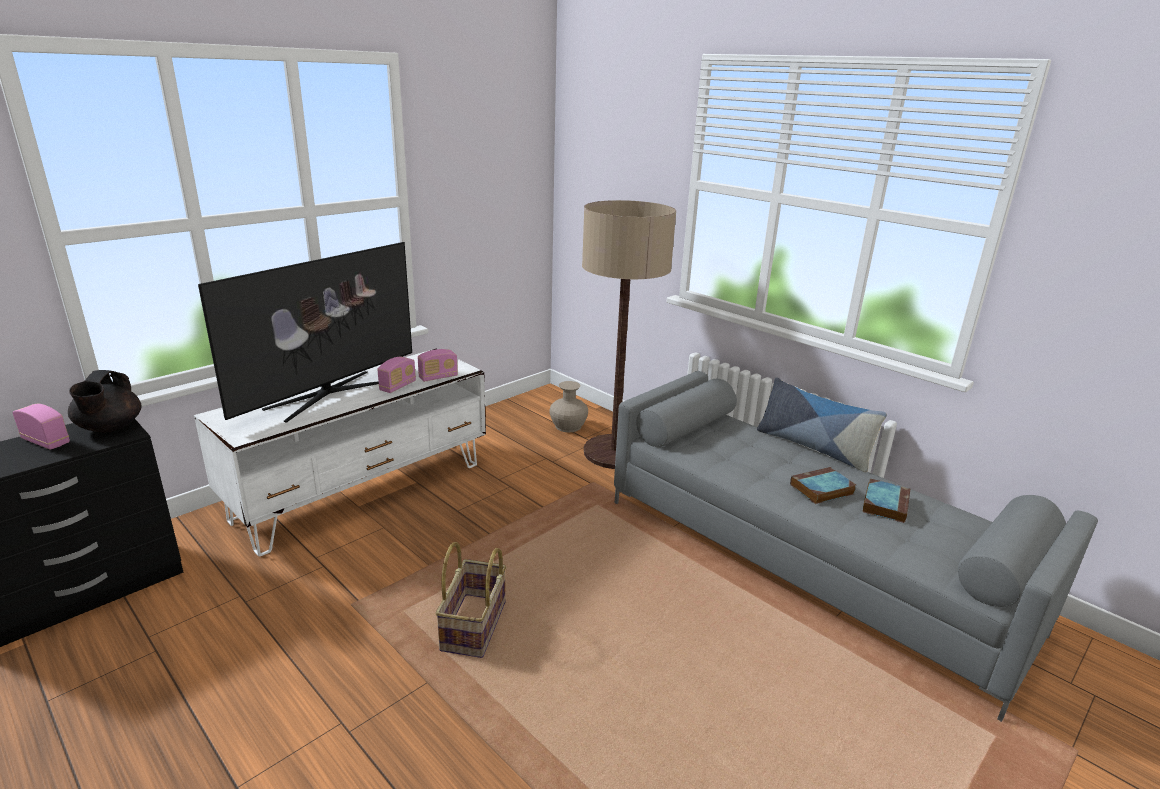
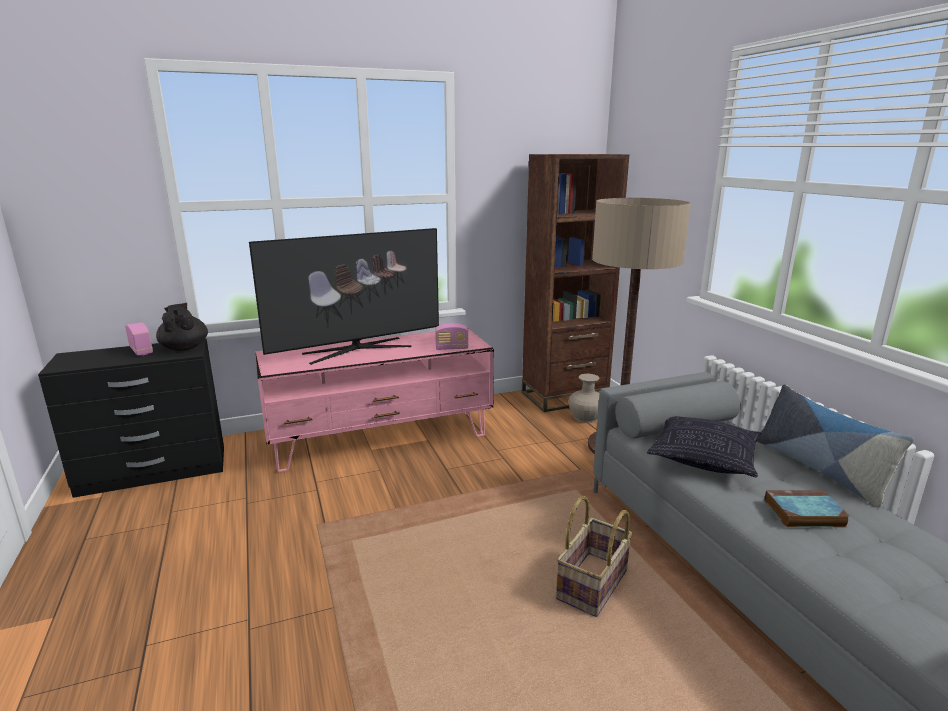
camera: 25 degrees right, 5 degrees down
black teapot [68,370,141,432] -> black teapot turned 135 degrees clockwise [156,303,208,351]
white tv stand [194,349,486,557] -> pink tv stand [256,328,494,472]
radio [377,357,416,393] -> none
basket [435,542,506,658] -> basket moved to [556,496,632,617]
book [862,479,910,523] -> none
none -> brown bookcase [522,154,629,412]
none -> pillow [647,416,761,477]

